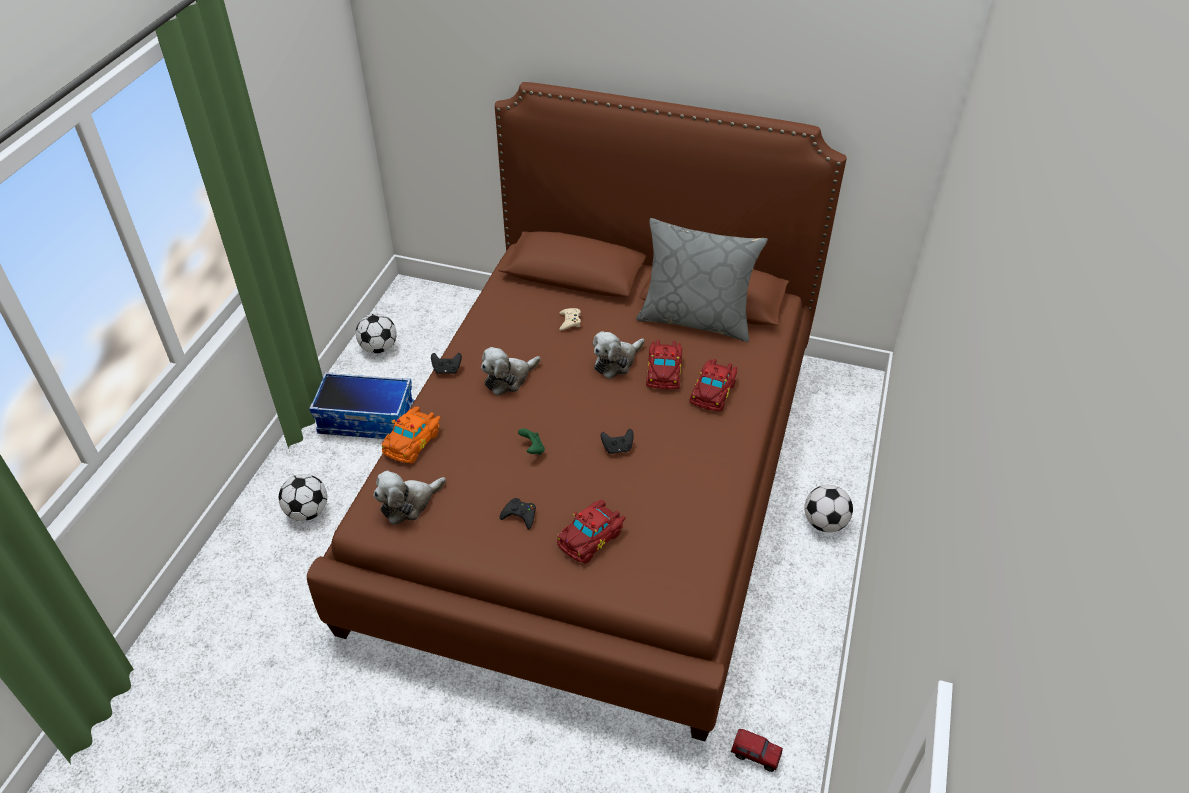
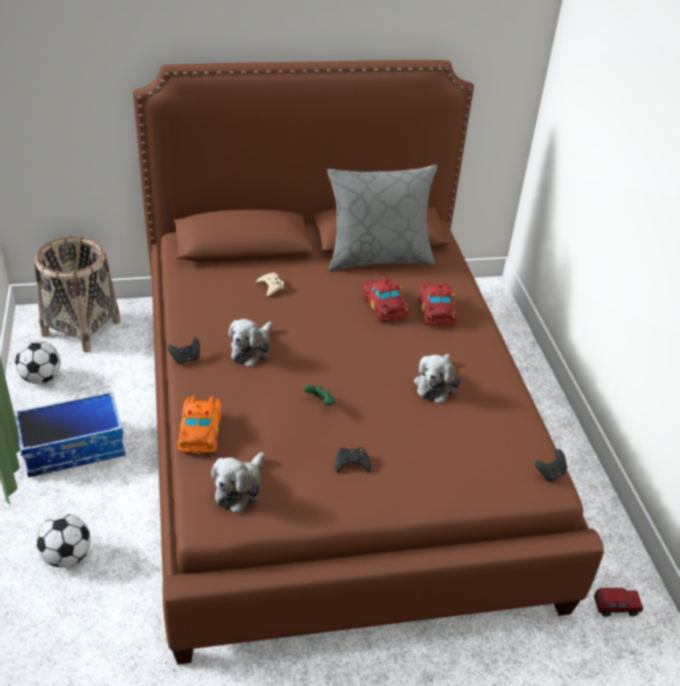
camera: 30 degrees left, 5 degrees down
red toy car [557,499,626,564] -> none
plush toy [593,331,644,379] -> plush toy moved to [414,354,460,404]
black game controller [601,429,634,454] -> black game controller moved to [535,449,567,481]
football [804,485,853,532] -> none
none -> basket [35,236,121,352]

